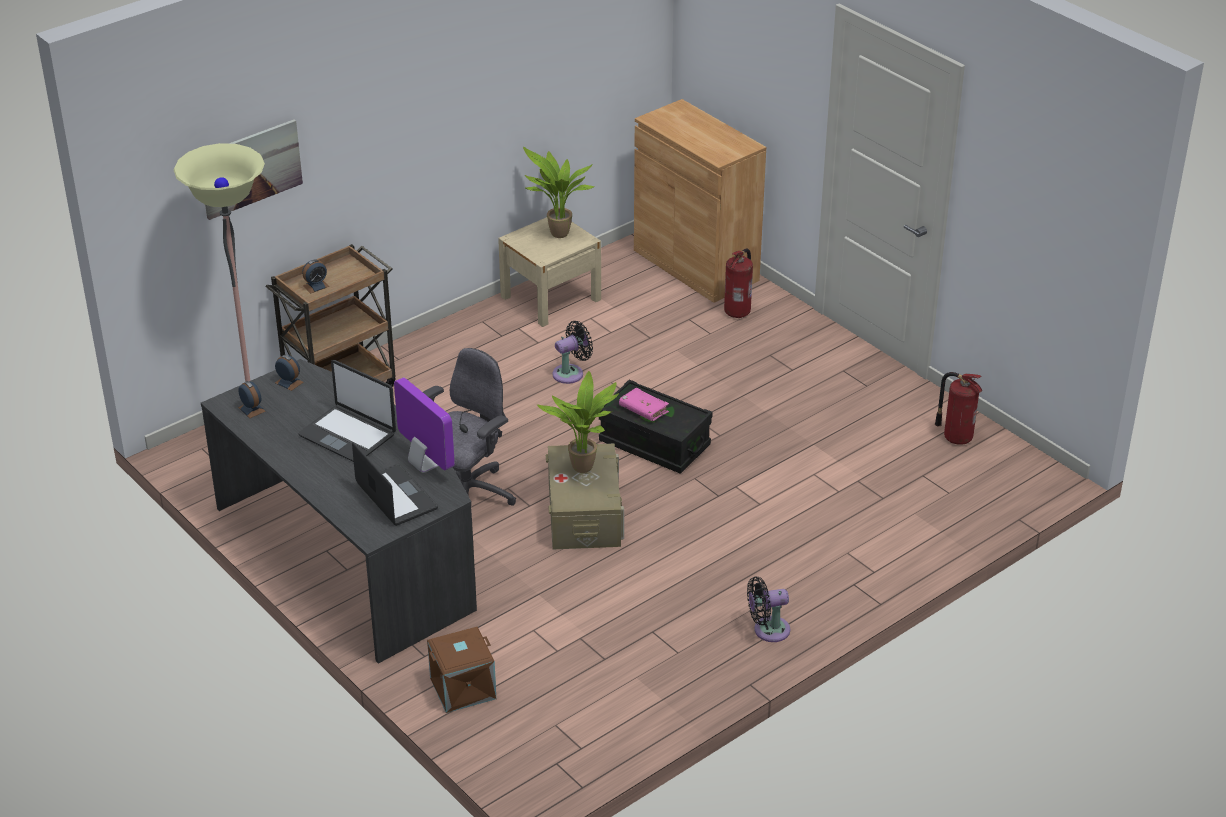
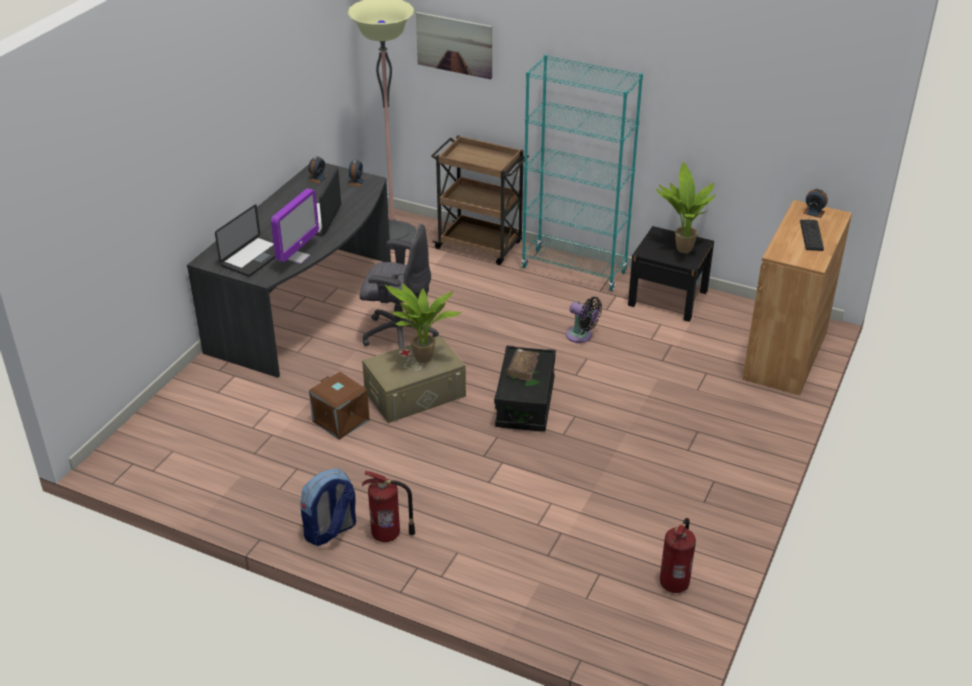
camera: 65 degrees right, 0 degrees up
alarm clock [302,259,329,293] -> alarm clock moved to [803,189,828,218]
brown storage box [427,627,496,713] -> brown storage box moved to [309,372,370,440]
beige nightstand [498,217,601,327] -> black nightstand [628,226,714,322]
pink book [619,388,669,421] -> brown book [506,349,539,382]
fire extinguisher [724,249,753,318] -> fire extinguisher moved to [362,471,415,542]
black fan [747,576,790,642] -> backpack [301,468,356,546]
none -> turquoise bookcase [521,54,643,291]
none -> keyboard [800,219,824,251]

